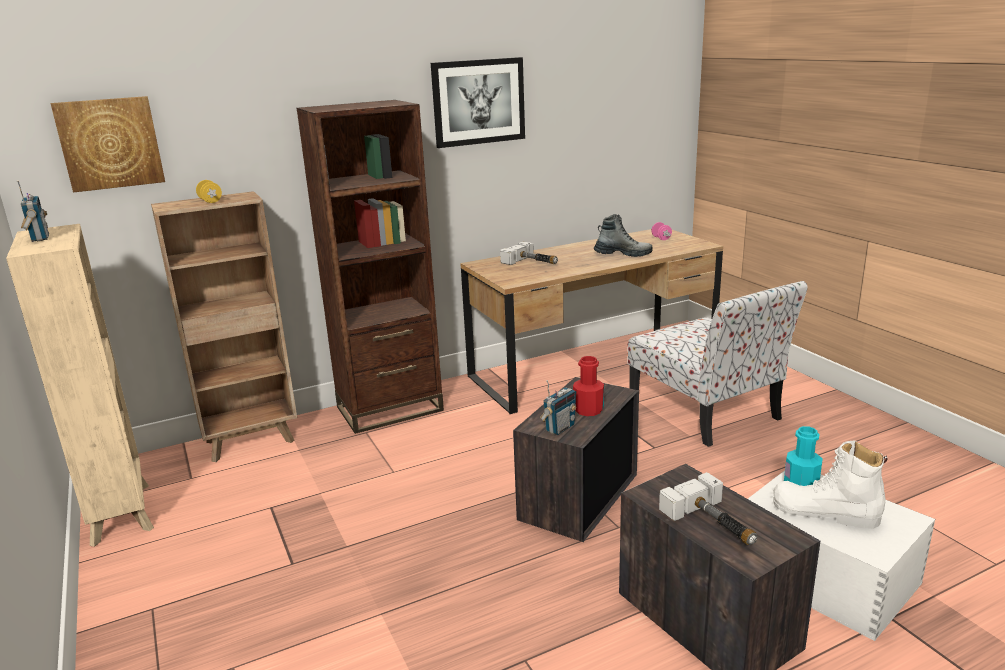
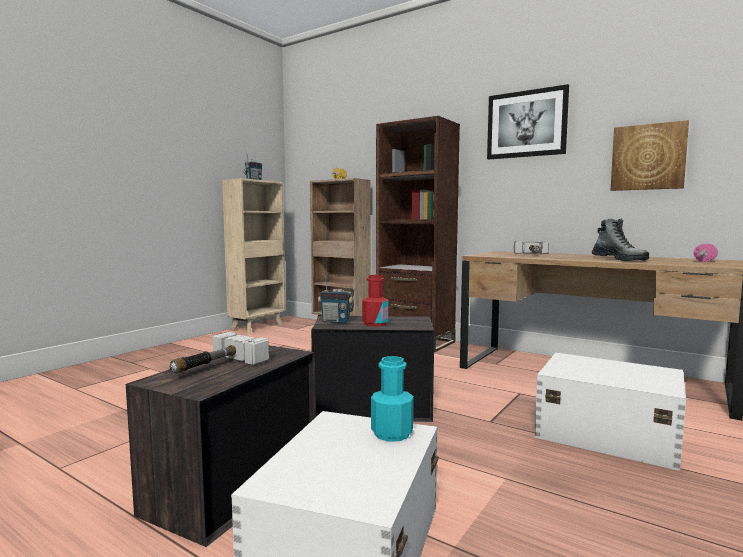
camera: 60 degrees right, 15 degrees down
picture [51,96,165,193] -> picture moved to [611,120,689,191]
chair [627,281,808,447] -> white storage box [534,352,686,471]
white boot [773,440,888,529] -> none

